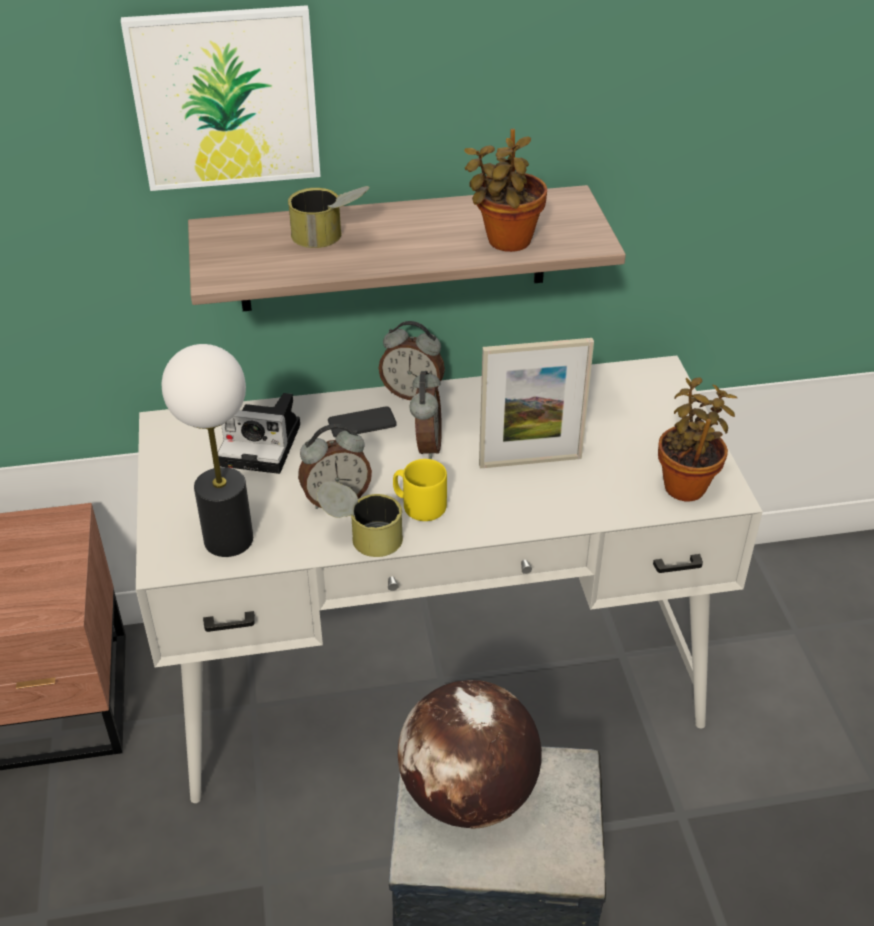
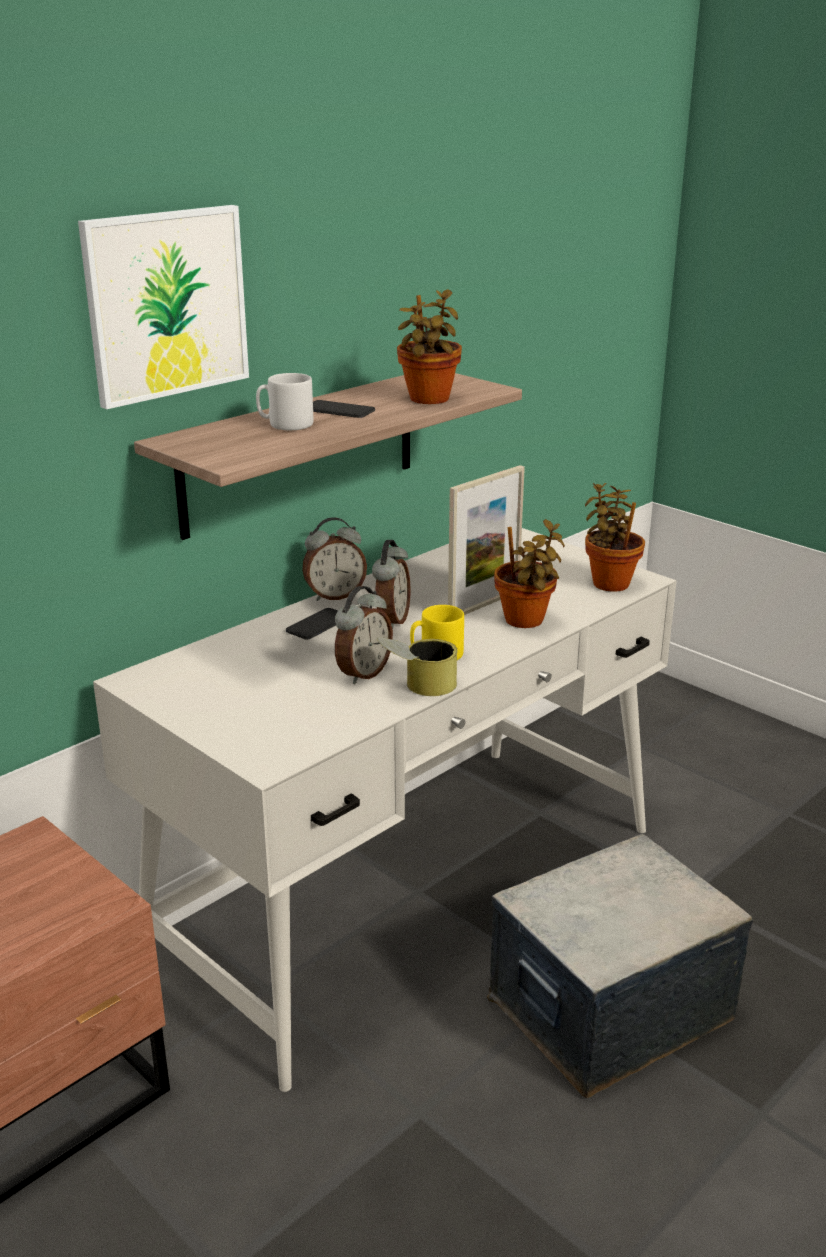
camera: 35 degrees left, 15 degrees down
table lamp [162,344,253,557] -> none
camera [218,393,300,474] -> none
can [288,186,369,248] -> grey mug [256,373,313,430]
globe [398,680,542,829] -> none
alarm clock [409,371,442,459] -> alarm clock turned 45 degrees clockwise [372,540,411,630]
none -> phone [313,400,375,418]
none -> potted plant [494,519,565,628]

